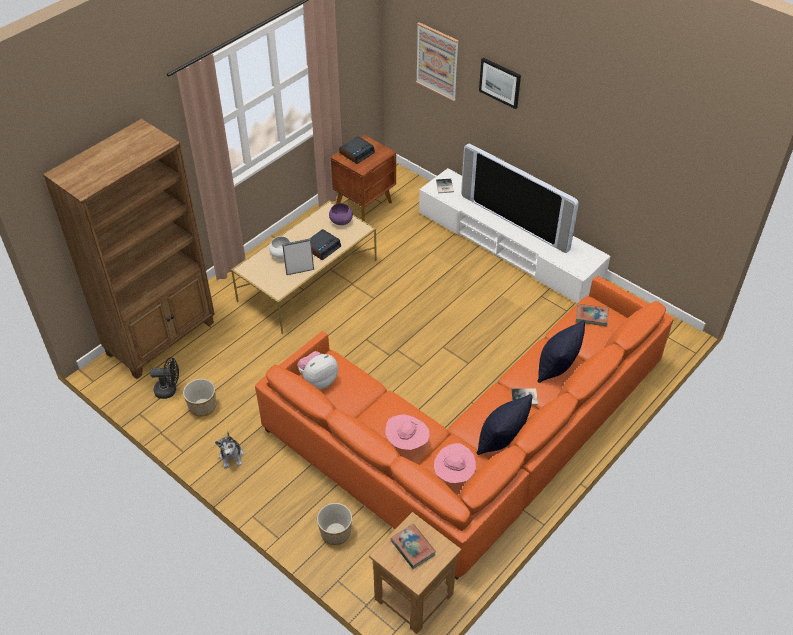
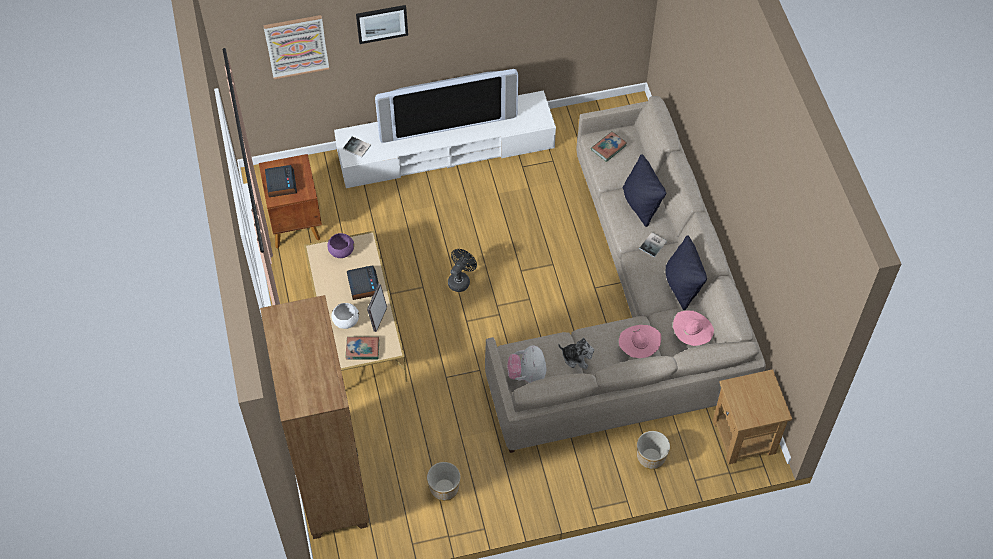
camera: 55 degrees left, 10 degrees up
black fan [150,357,179,399] -> black fan moved to [448,249,477,292]
plush toy [215,431,244,468] -> plush toy moved to [558,338,594,369]
orange sofa [255,276,674,580] -> beige sofa [485,96,766,453]
book [390,524,436,569] -> book moved to [346,337,379,360]

